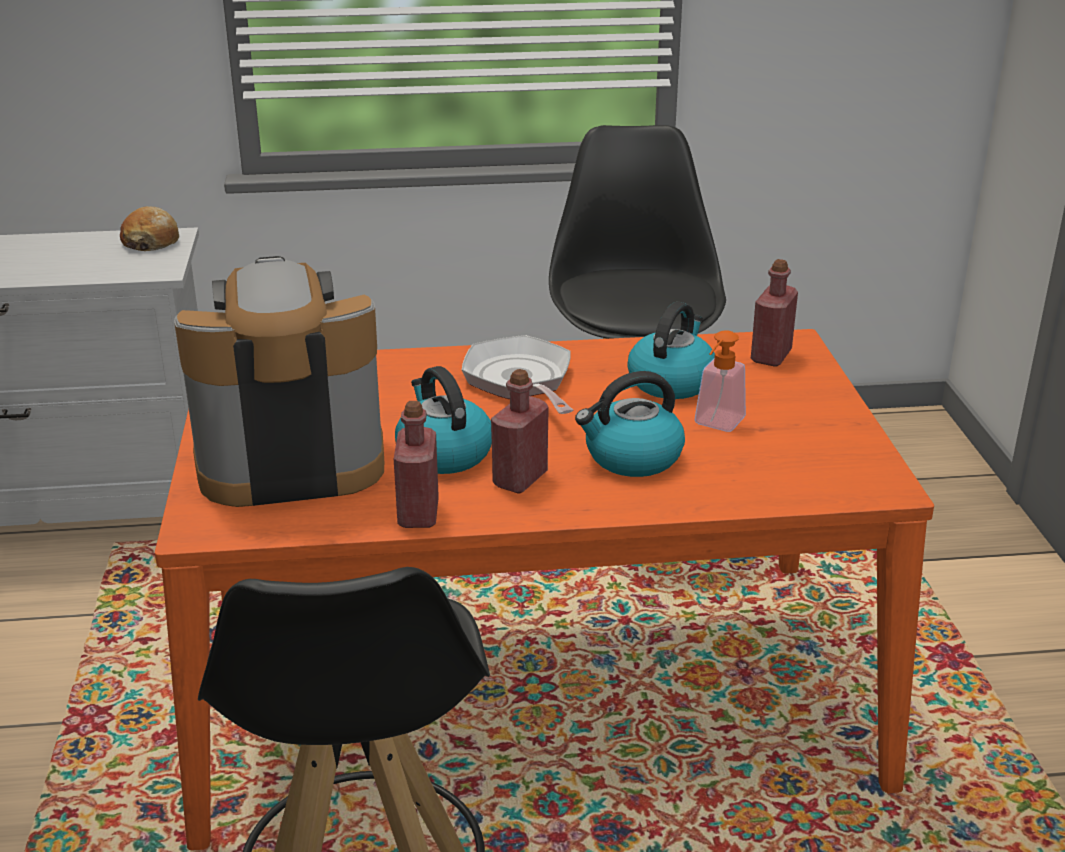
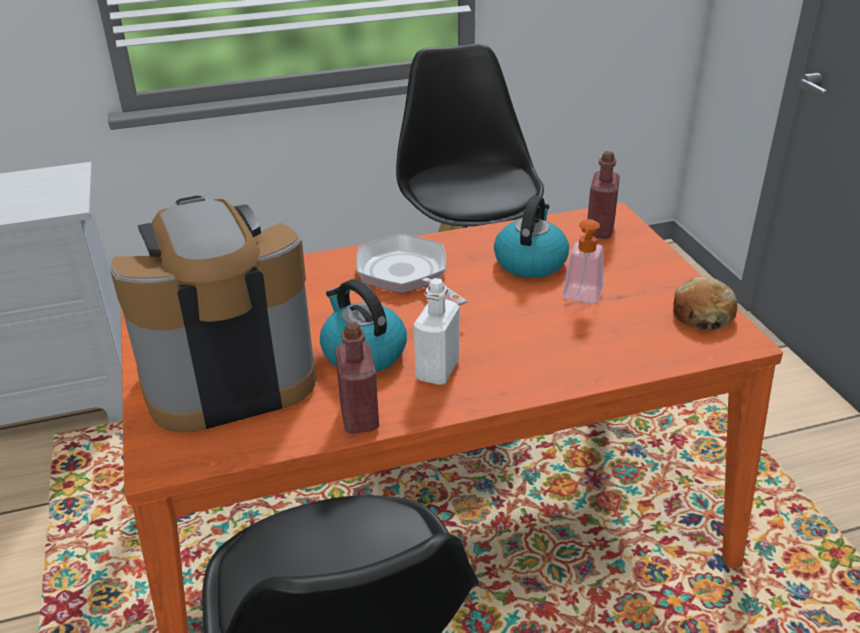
camera: 10 degrees left, 5 degrees up
bread [120,206,179,251] -> bread moved to [673,277,738,330]
red bottle [491,369,549,493] -> white bottle [414,278,459,385]
kettle [575,371,685,477] -> none

